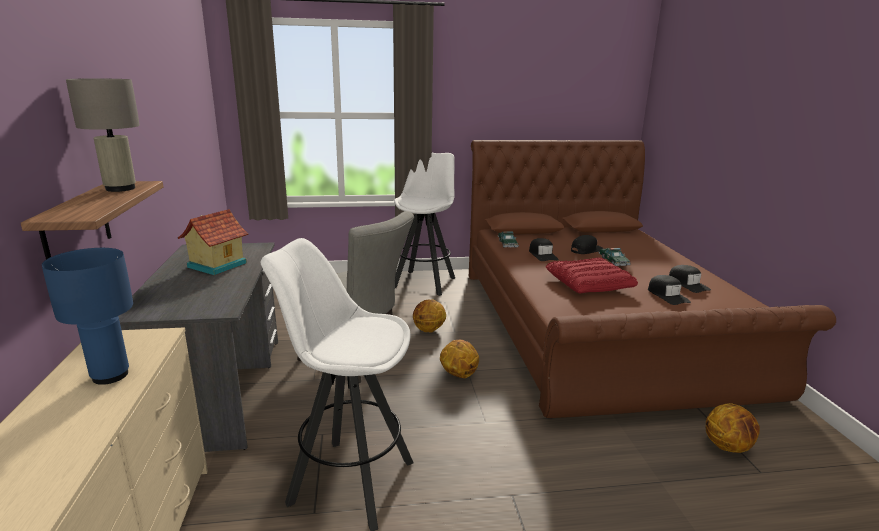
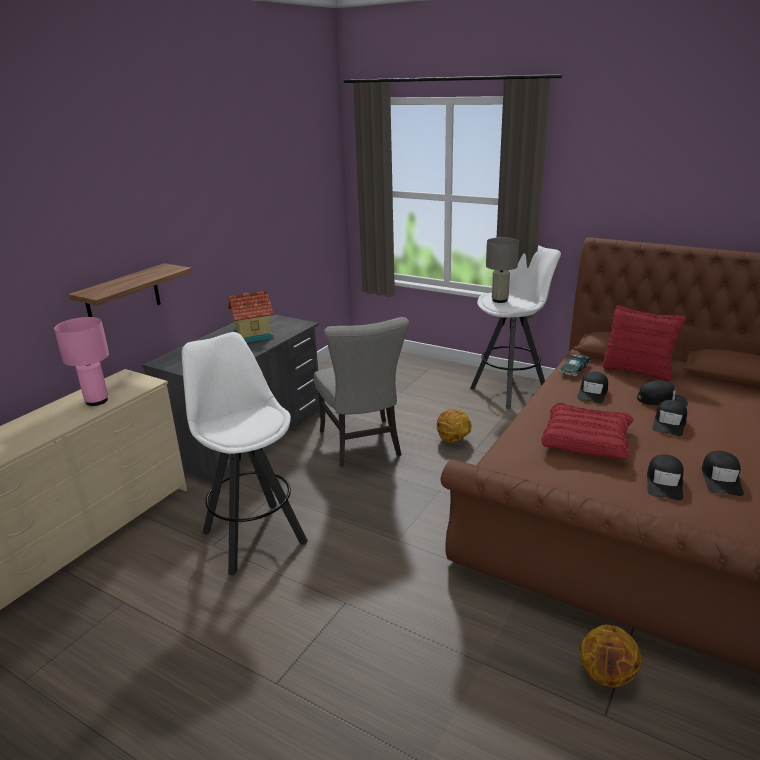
camera: 40 degrees right, 5 degrees up
blue table lamp [42,248,133,385] -> pink table lamp [54,317,109,406]
grey table lamp [66,78,140,192] -> grey table lamp moved to [486,237,519,303]
basketball [440,340,479,378] -> none
toy car [599,248,631,266] -> black cap [653,400,687,436]
none -> red pillow [602,305,686,381]

